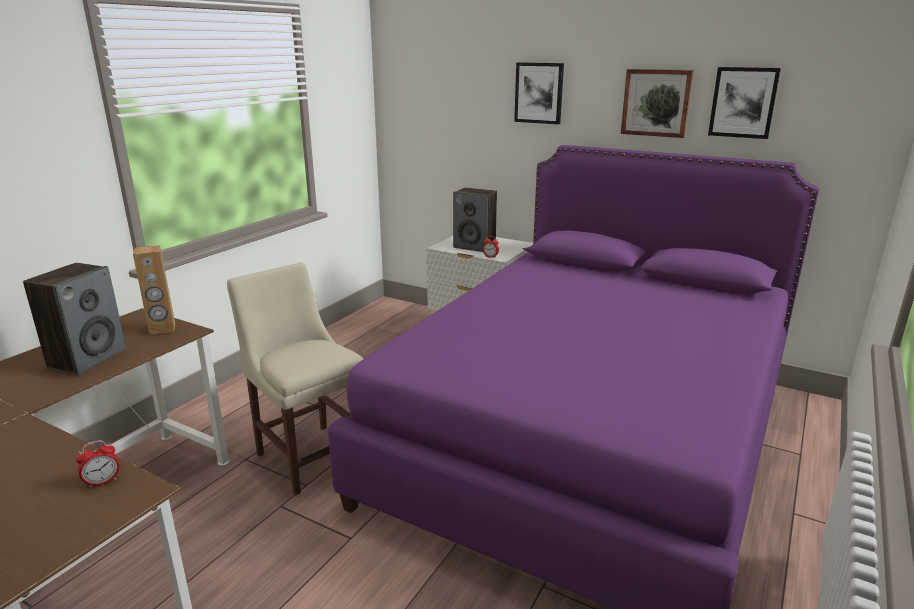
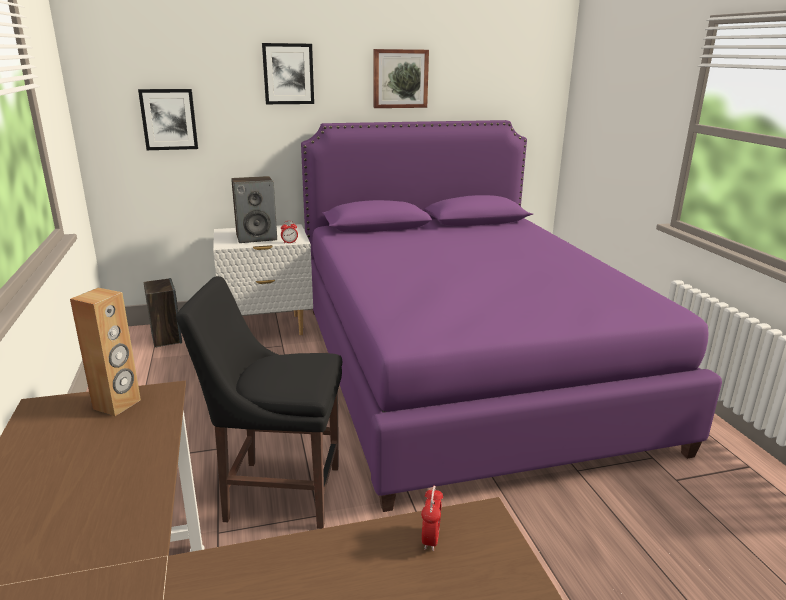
camera: 45 degrees left, 0 degrees up
speaker [23,263,126,375] -> speaker moved to [144,278,182,347]
beige chair [227,263,364,495] -> black chair [176,276,342,529]
picture [708,67,781,139] -> picture moved to [138,89,198,150]

